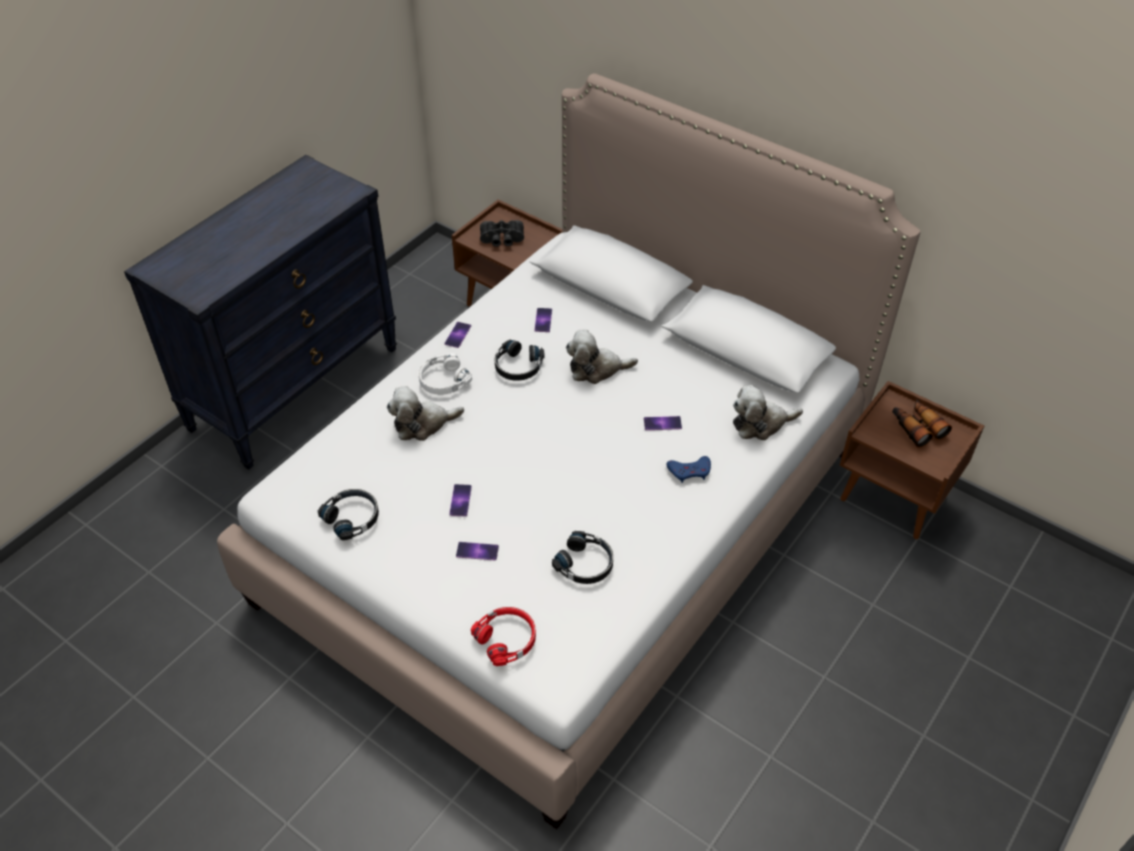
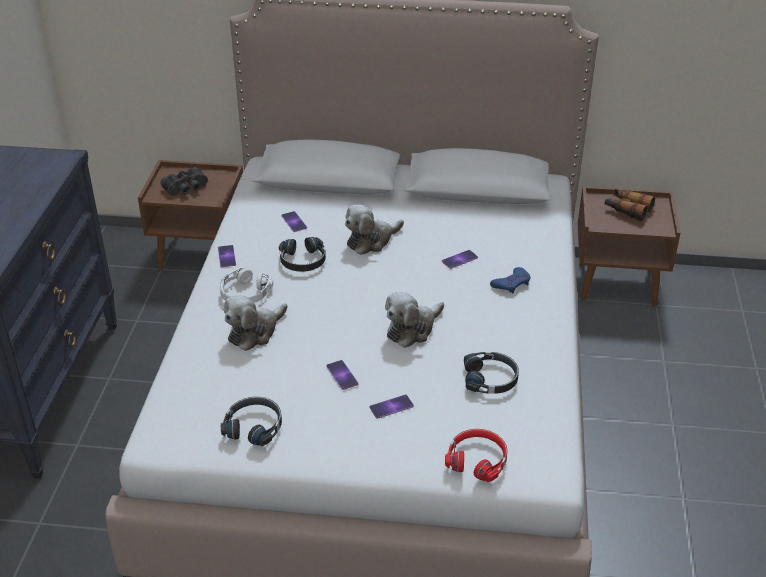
camera: 30 degrees left, 10 degrees down
plush toy [733,385,803,440] -> plush toy moved to [385,292,444,348]

